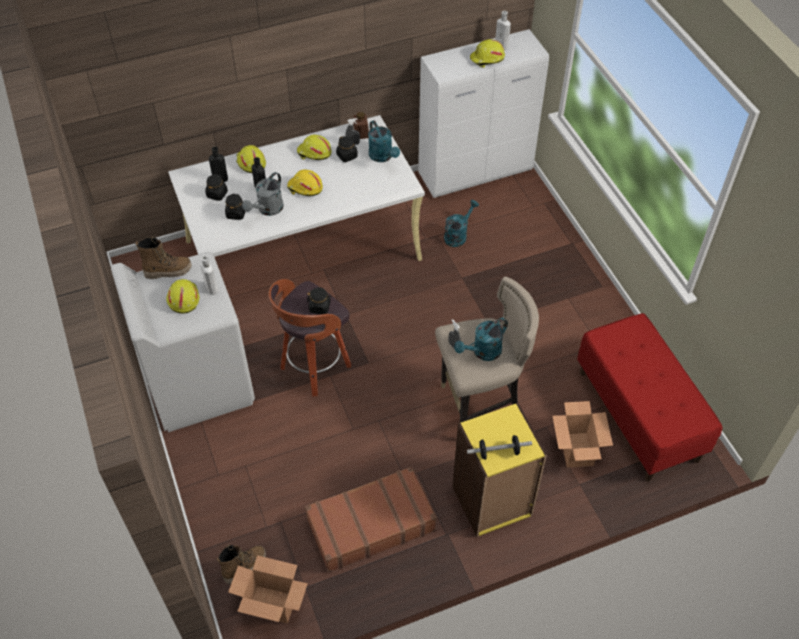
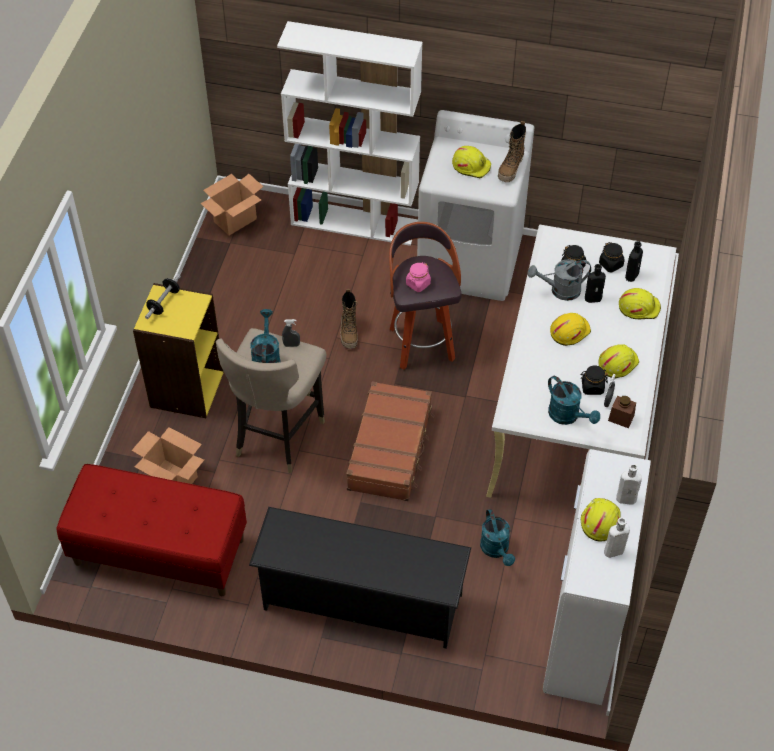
camera: 125 degrees right, 0 degrees up
white bottle [200,256,219,295] -> white bottle moved to [616,464,642,505]
boot [217,545,266,584] -> boot moved to [340,289,358,349]
grey watering can [242,172,284,216] -> grey watering can turned 75 degrees counterclockwise [528,259,591,301]
brown suitcase [305,466,437,573] -> brown suitcase moved to [346,381,434,501]
black jar [307,287,332,314] -> pink jar [406,262,431,292]
turquoise watering can [368,120,400,162] -> turquoise watering can turned 135 degrees counterclockwise [548,376,600,425]
none -> black shoe rack [249,507,471,649]
none -> white bookcase [277,21,423,246]

